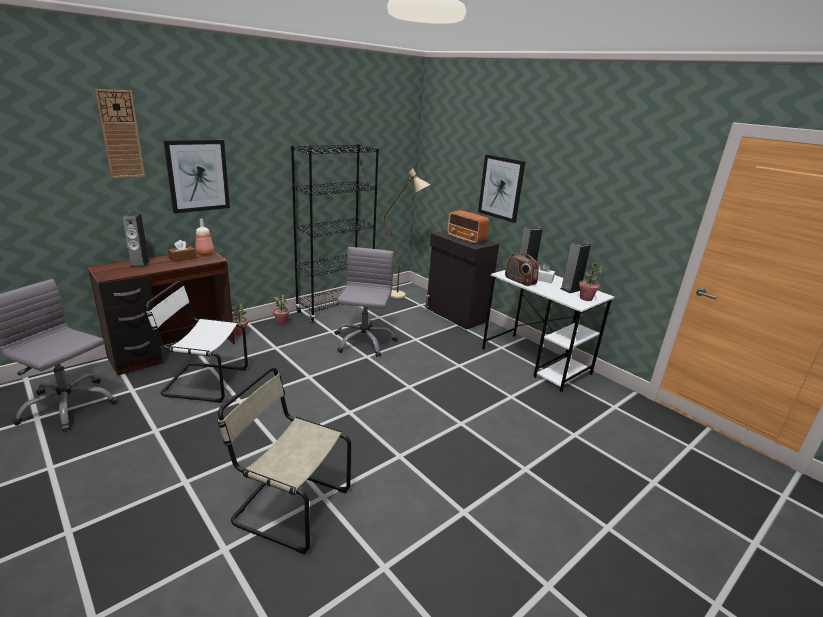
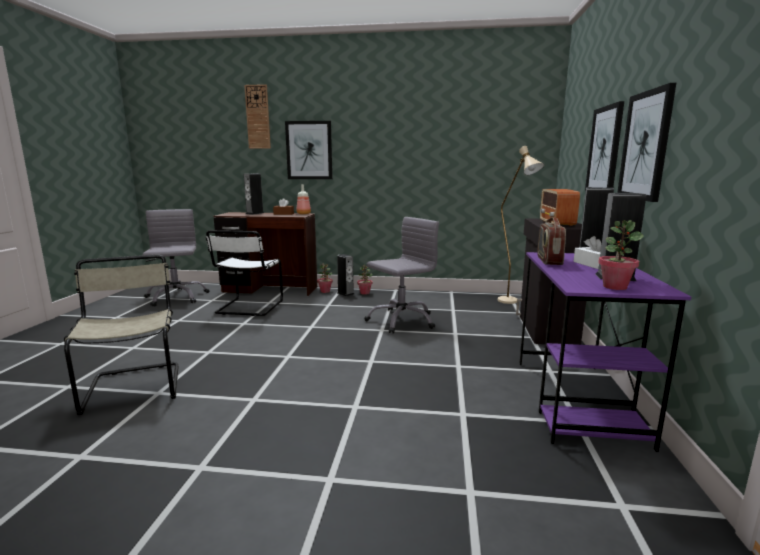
camera: 50 degrees right, 10 degrees down
white chair [145,281,248,403] -> white chair turned 135 degrees counterclockwise [206,230,283,316]
black bookcase [291,144,379,322] -> none
white desk [482,270,614,392] -> purple desk [519,252,691,452]
none -> speaker [337,254,354,296]
none -> picture [617,83,676,202]

